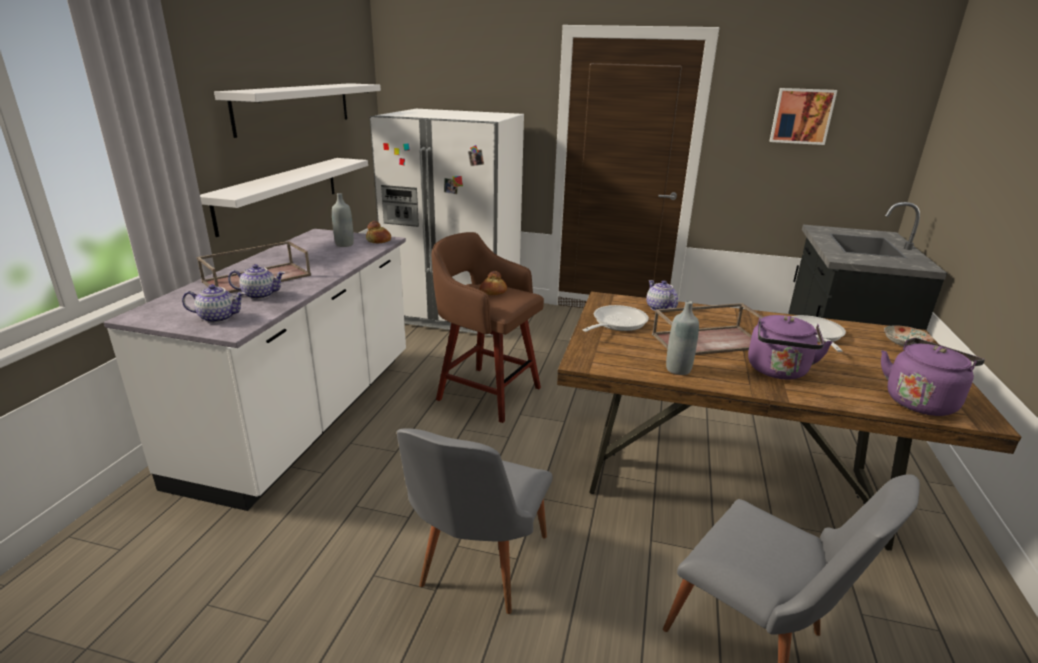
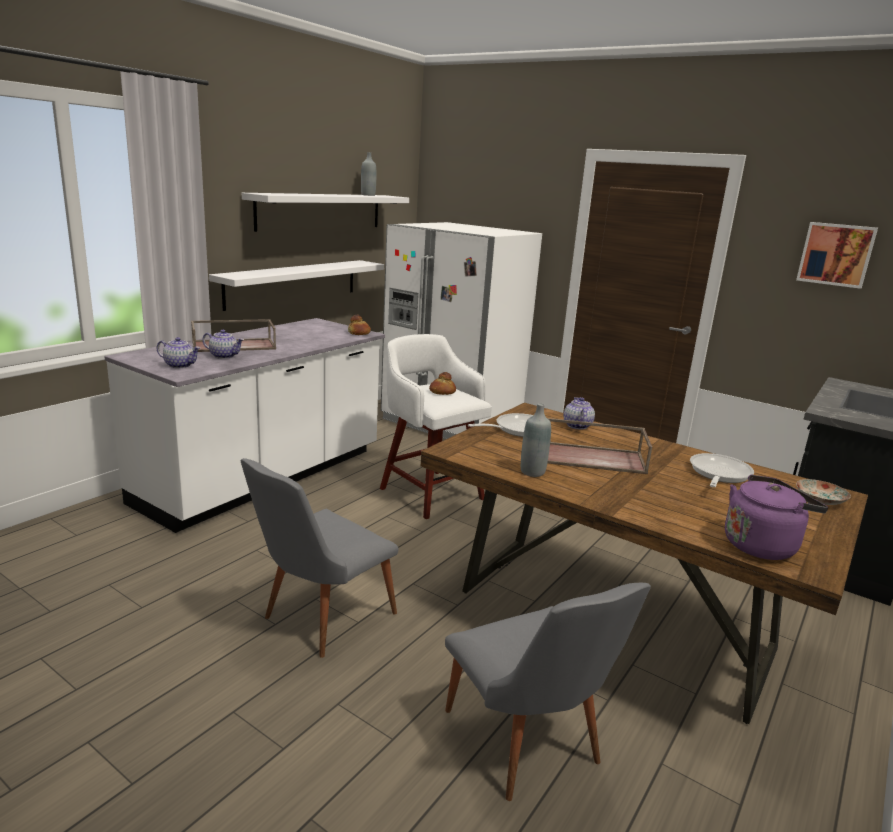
camera: 20 degrees right, 5 degrees down
grey bottle [332,193,354,247] -> grey bottle moved to [361,152,376,196]
brown stool [432,232,544,423] -> white stool [380,334,492,519]
purple kettle [748,315,833,380] -> none

